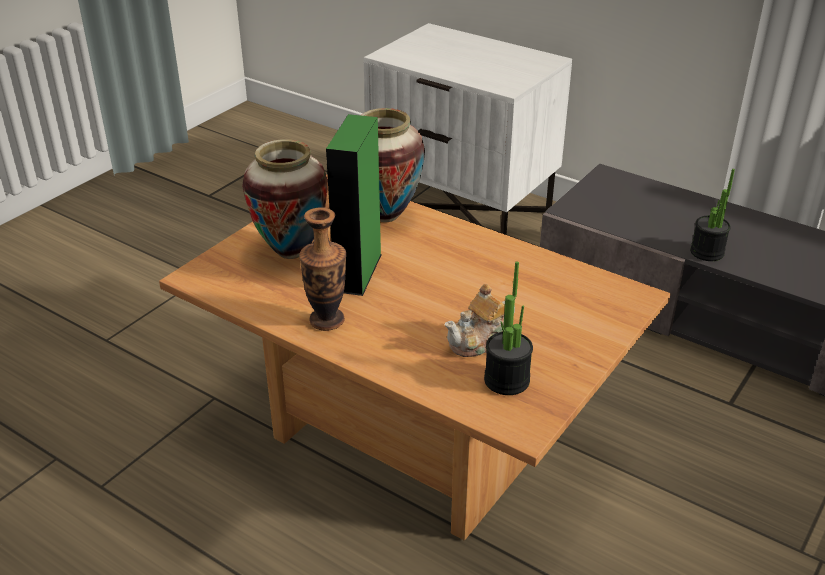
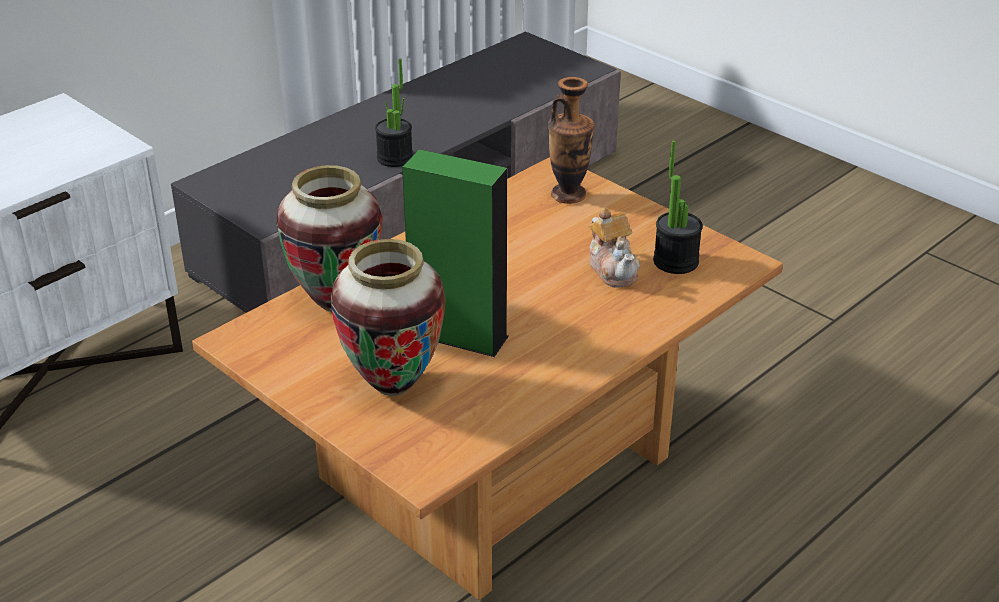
camera: 80 degrees left, 0 degrees up
vase [299,207,346,331] -> vase moved to [548,77,595,204]

